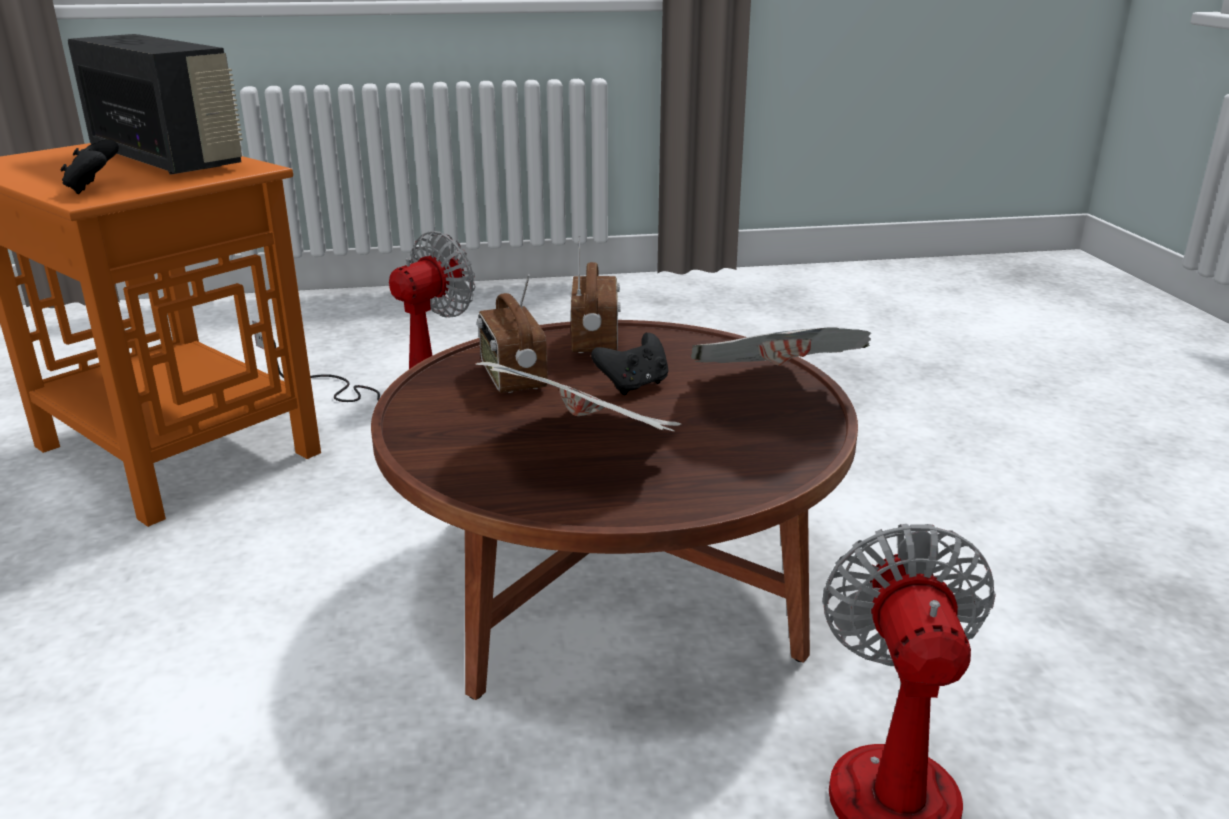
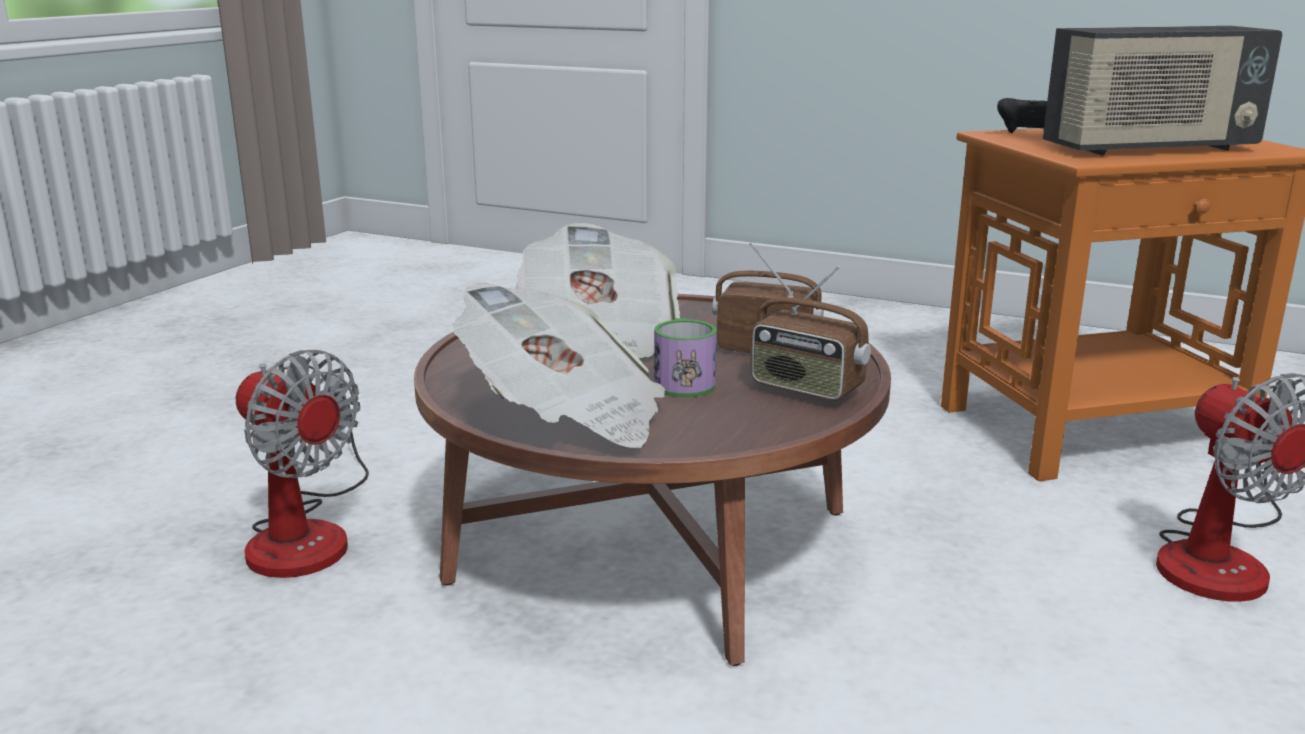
camera: 125 degrees right, 5 degrees down
black game controller [591,333,668,395] -> mug [654,318,716,398]

